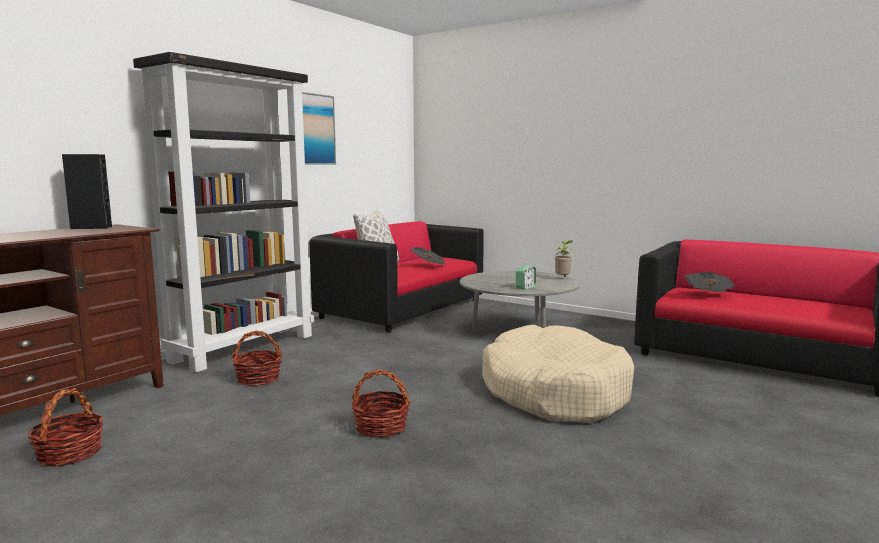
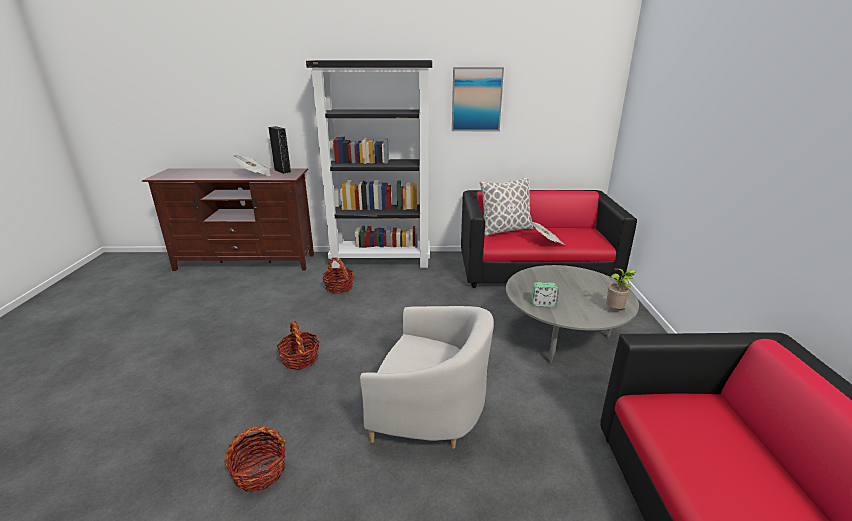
camera: 55 degrees right, 15 degrees up
basket [28,388,104,466] -> basket moved to [224,426,286,492]
beige dog bed [482,325,634,423] -> white armchair [360,306,494,449]
newspaper [684,272,735,292] -> newspaper moved to [233,155,270,176]

